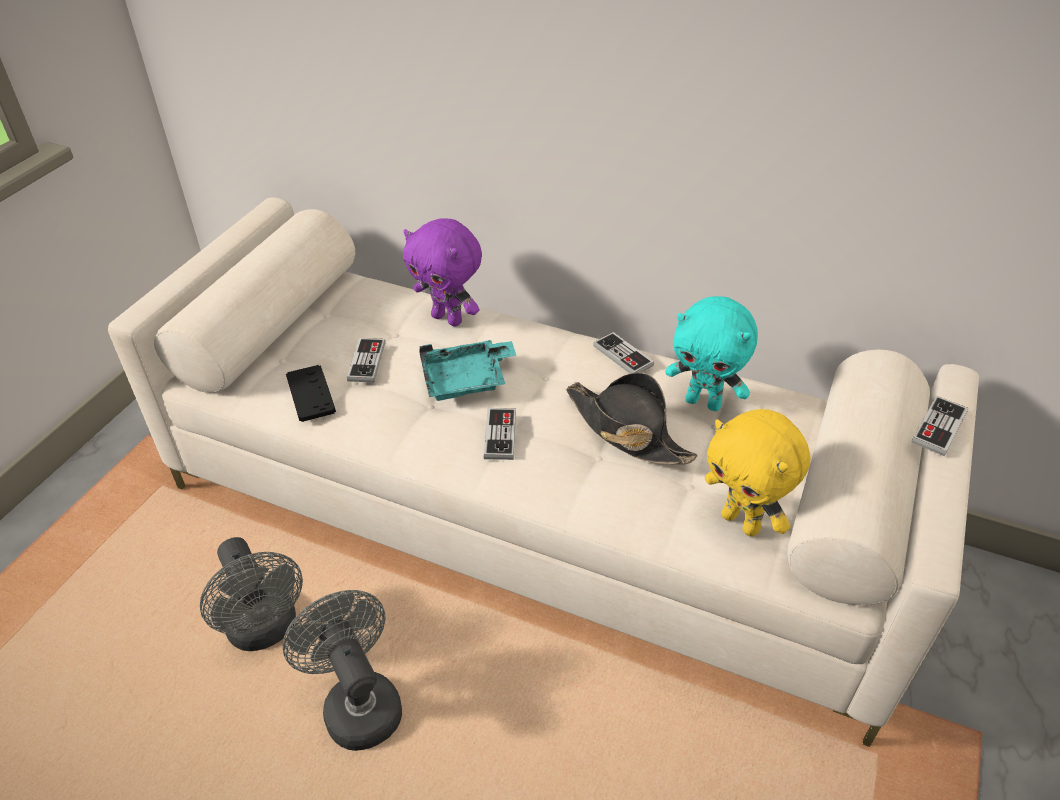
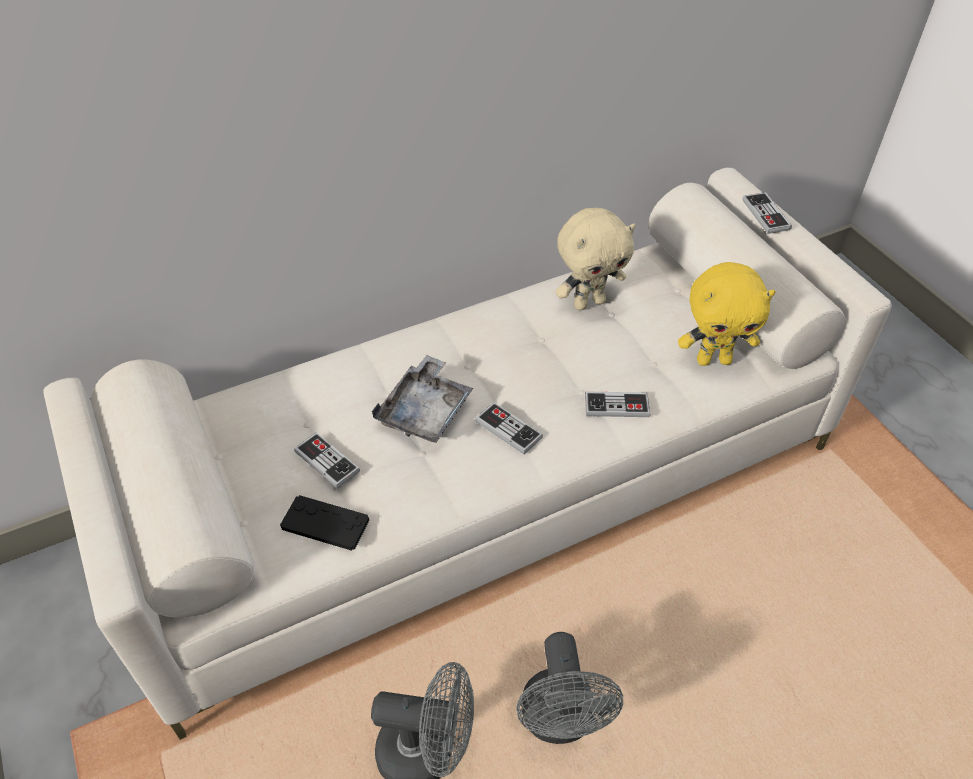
camera: 50 degrees left, 5 degrees up
grey fan [282,590,402,751] -> grey fan turned 105 degrees counterclockwise [516,632,623,744]
purple plush toy [403,218,482,327] -> none
turquoise tray [420,340,516,401] -> grey tray [372,355,473,443]
black hat [566,372,697,464] -> none
game controller [593,332,654,373] -> game controller moved to [585,391,650,417]
turquoise plush toy [665,296,758,411] -> beige plush toy [556,208,636,310]

